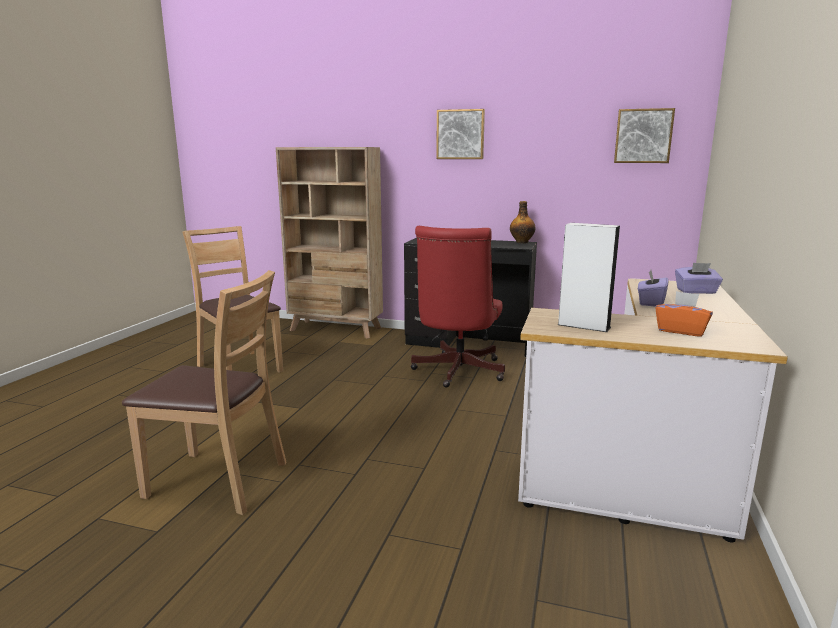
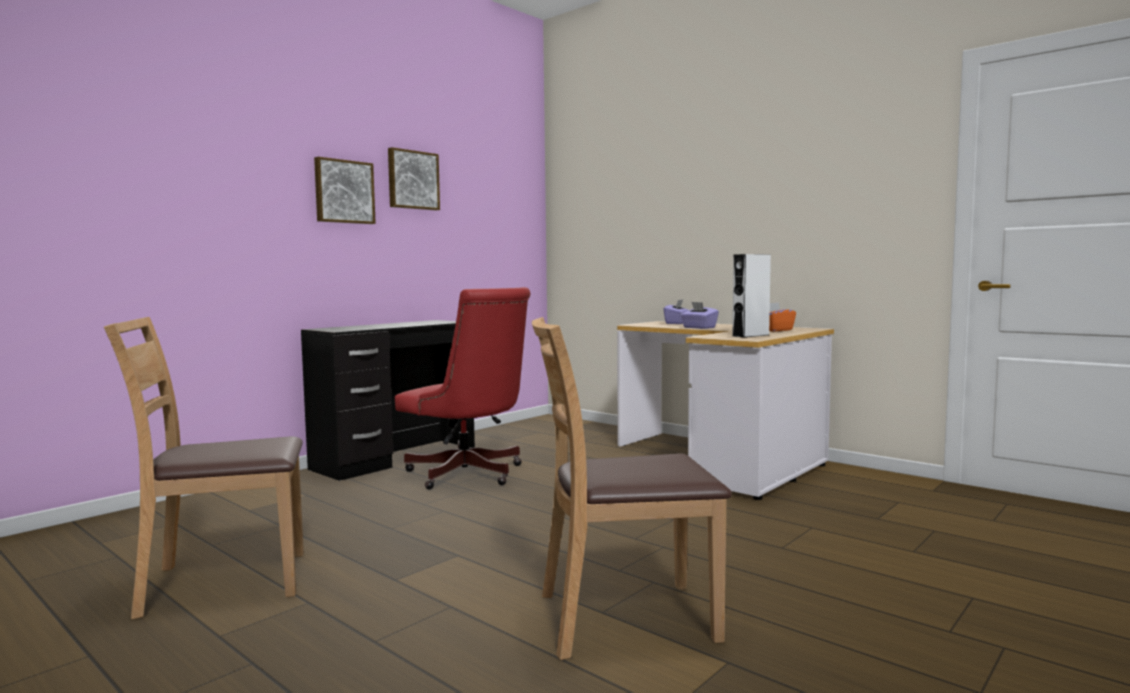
camera: 65 degrees left, 10 degrees down
brown chair [122,270,286,515] -> brown chair turned 135 degrees counterclockwise [532,317,732,660]
beige bookcase [276,147,383,339] -> none
bottle [510,201,536,244] -> none
picture [614,108,675,163] -> picture moved to [388,147,440,210]

